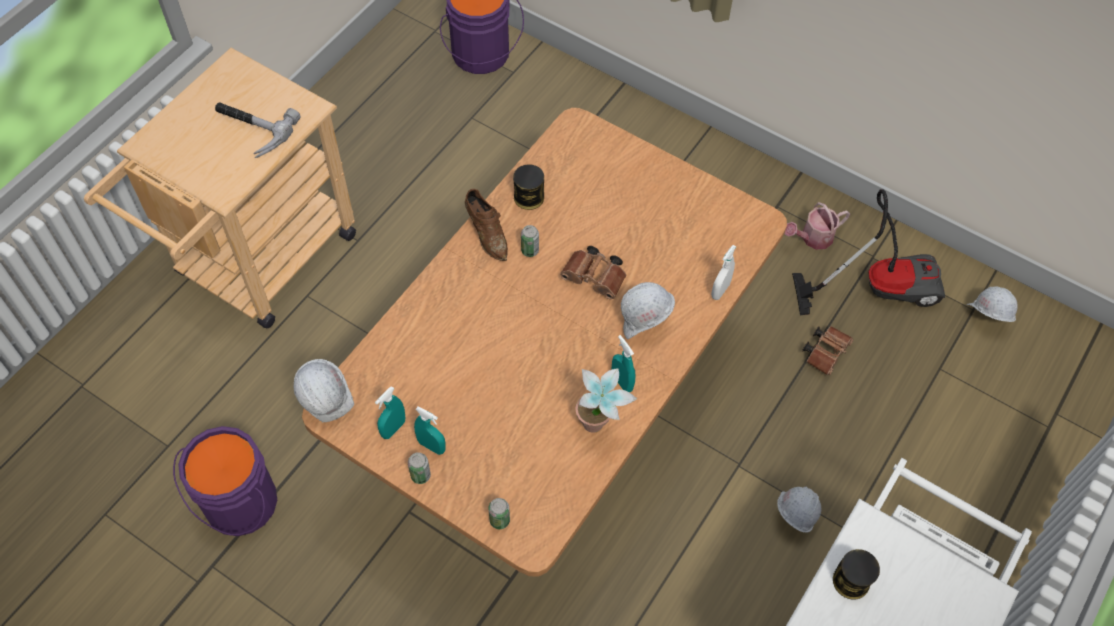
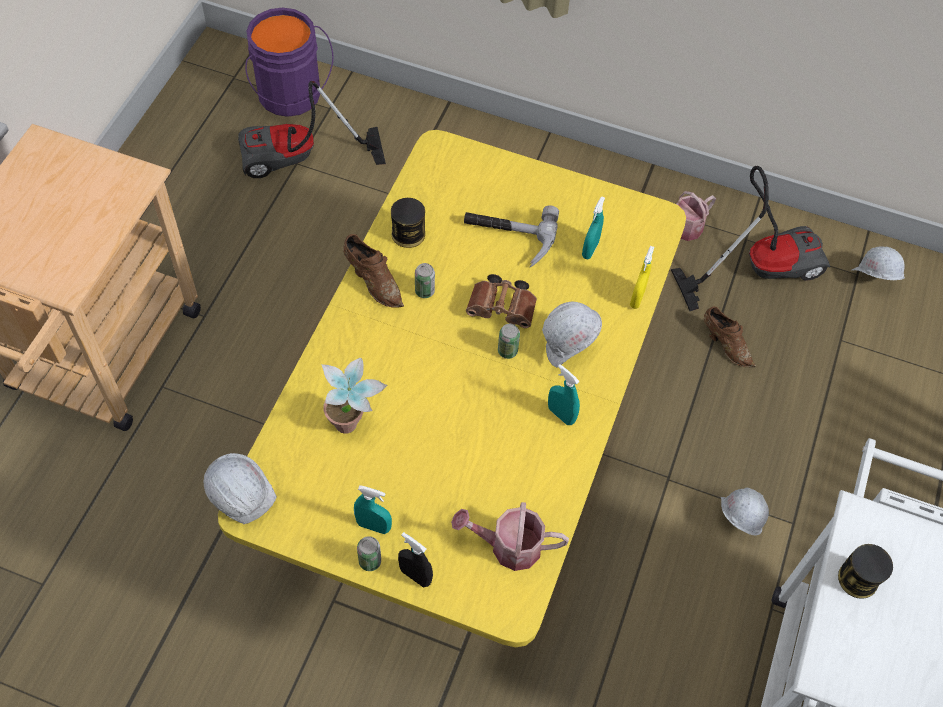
camera: 15 degrees left, 0 degrees up
purple bucket [173,426,277,536] -> none
hammer [215,102,301,158] -> hammer moved to [464,205,559,267]
brown dining table [302,108,787,577] -> yellow dining table [218,130,686,648]
turquoise spray bottle [375,386,406,439] -> turquoise spray bottle moved to [582,196,605,259]
can [488,498,510,529] -> can moved to [498,324,520,359]
potted plant [575,368,638,433] -> potted plant moved to [321,358,388,434]
white spray bottle [711,245,736,300] -> yellow spray bottle [630,246,654,309]
brown binoculars [802,326,853,376] -> brown shoe [704,307,756,367]
none -> vacuum cleaner [238,81,386,178]
none -> black spray bottle [398,532,433,587]
none -> watering can [451,502,569,571]

